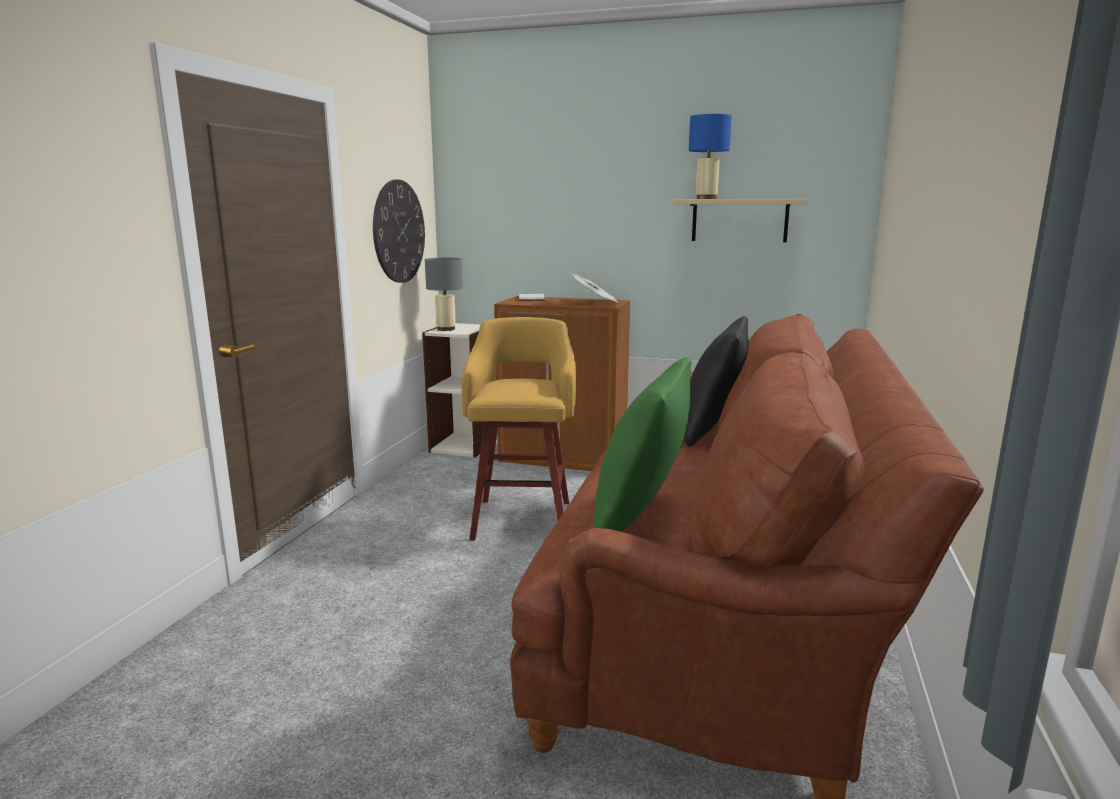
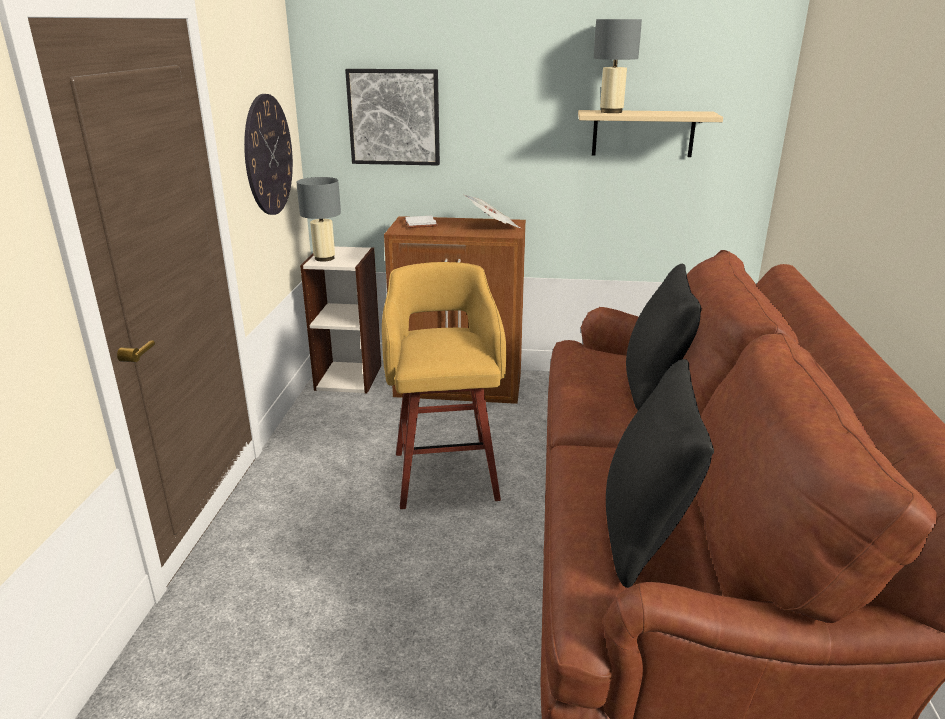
camera: 10 degrees left, 10 degrees up
green pillow [593,357,692,532] -> black pillow [606,359,714,588]
blue table lamp [689,114,732,199] -> grey table lamp [594,19,642,113]
none -> picture [345,69,440,166]

